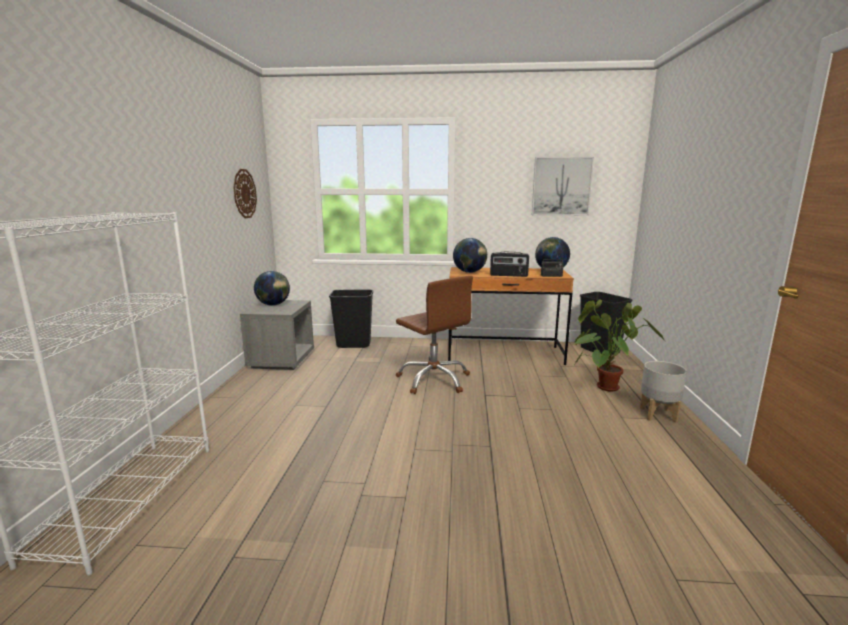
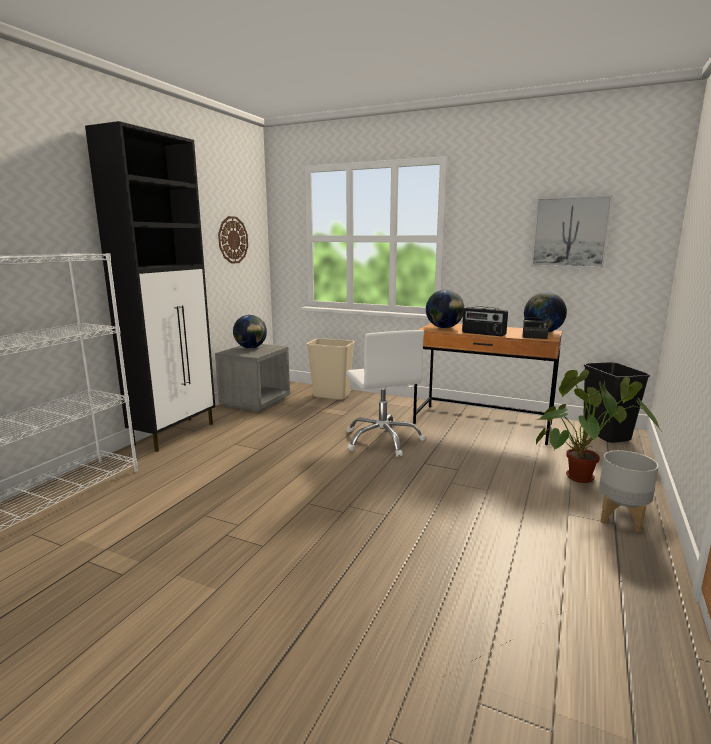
camera: 20 degrees right, 0 degrees up
black trash can [329,290,373,348] -> beige trash can [307,338,355,400]
brown office chair [396,276,473,394] -> white office chair [346,330,425,457]
none -> black cabinet [85,121,215,452]

